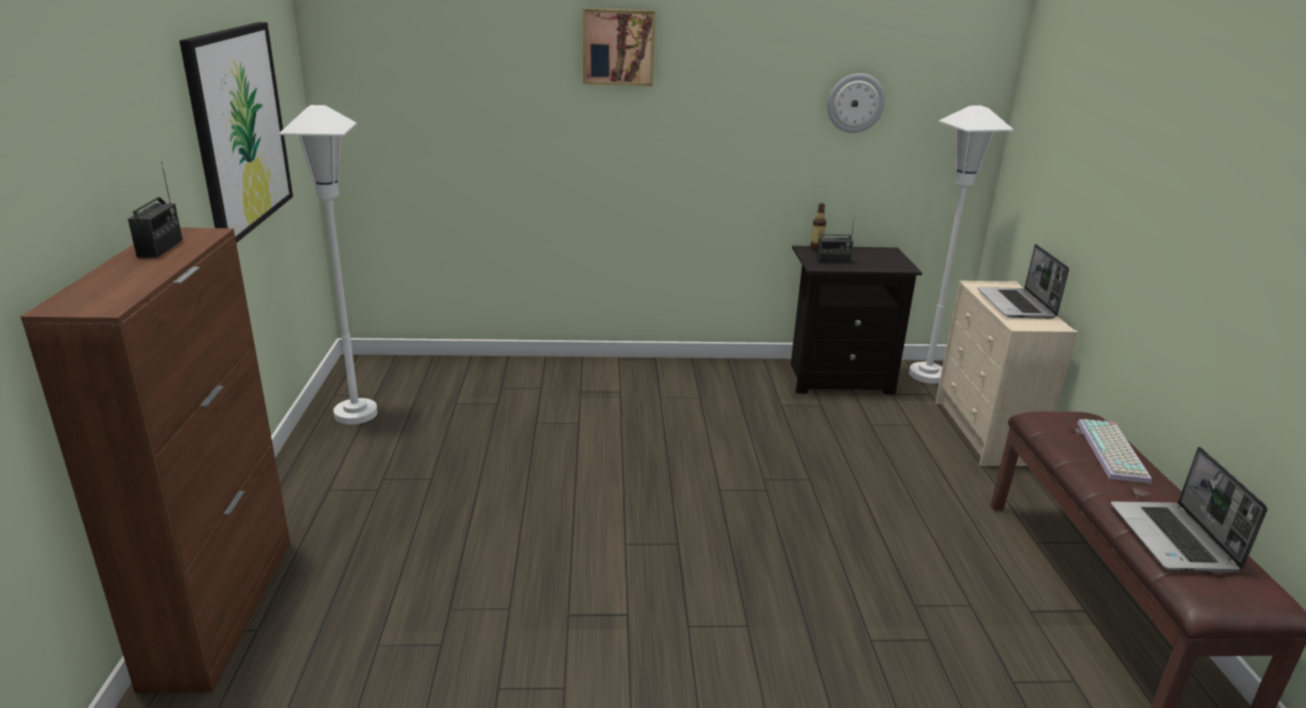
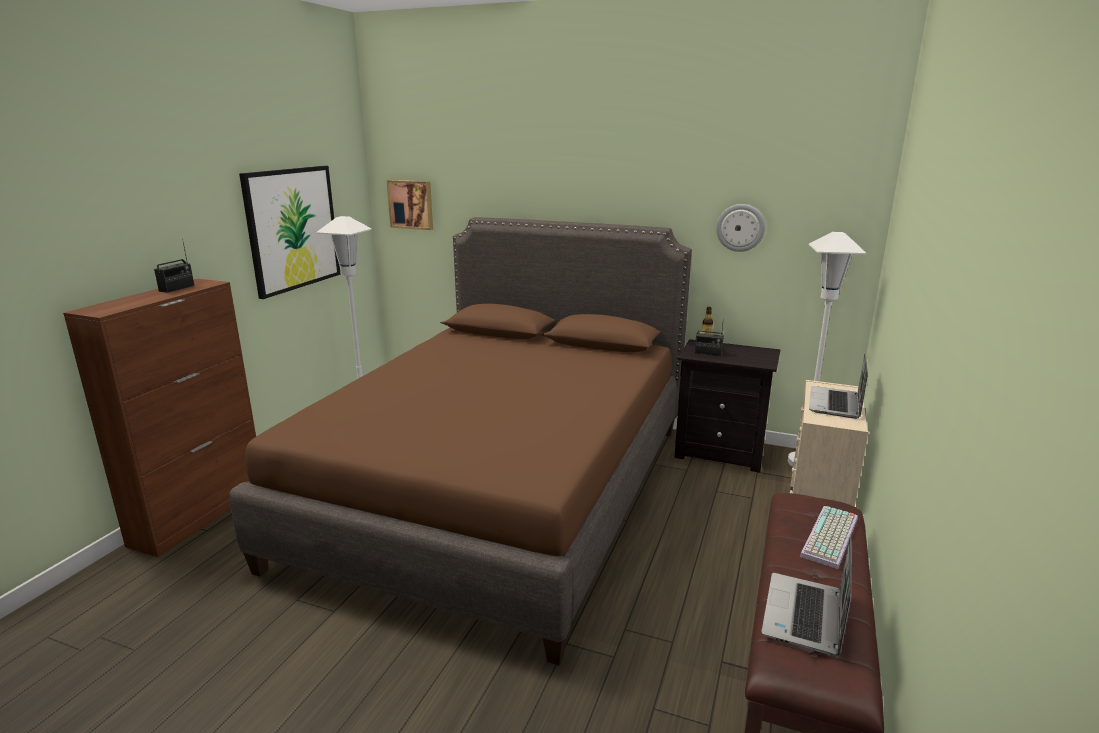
camera: 25 degrees right, 5 degrees down
picture [583,8,655,86] -> picture moved to [387,180,433,230]
none -> brown bed [230,217,692,665]

